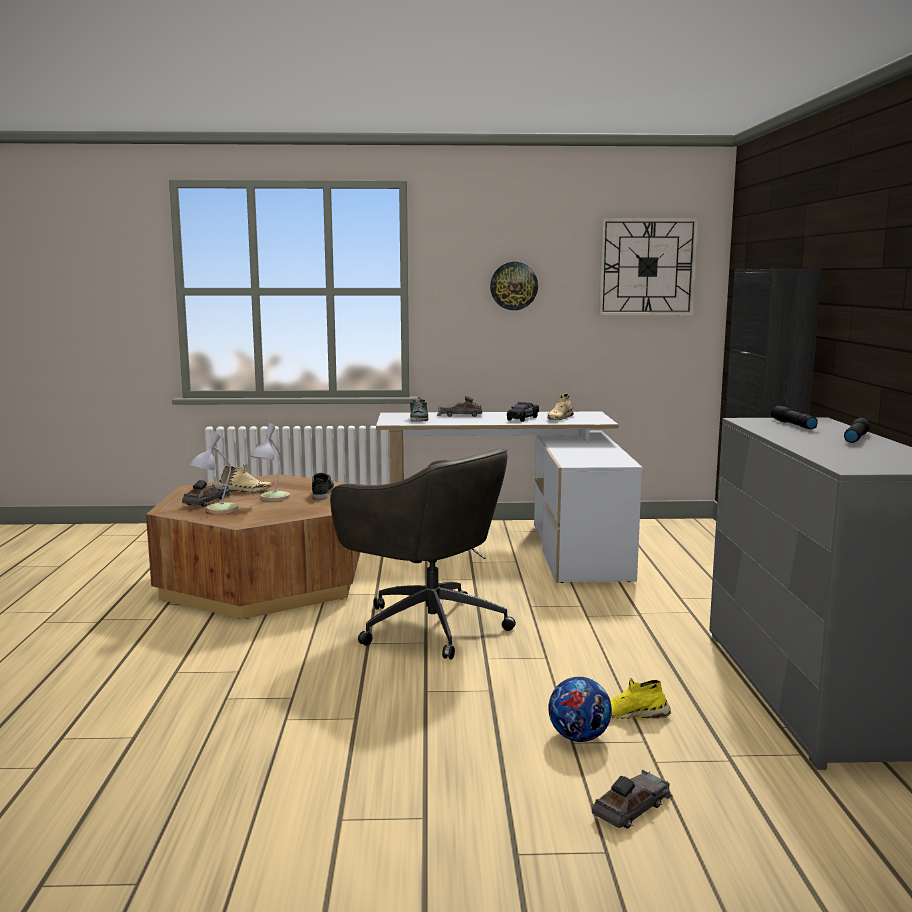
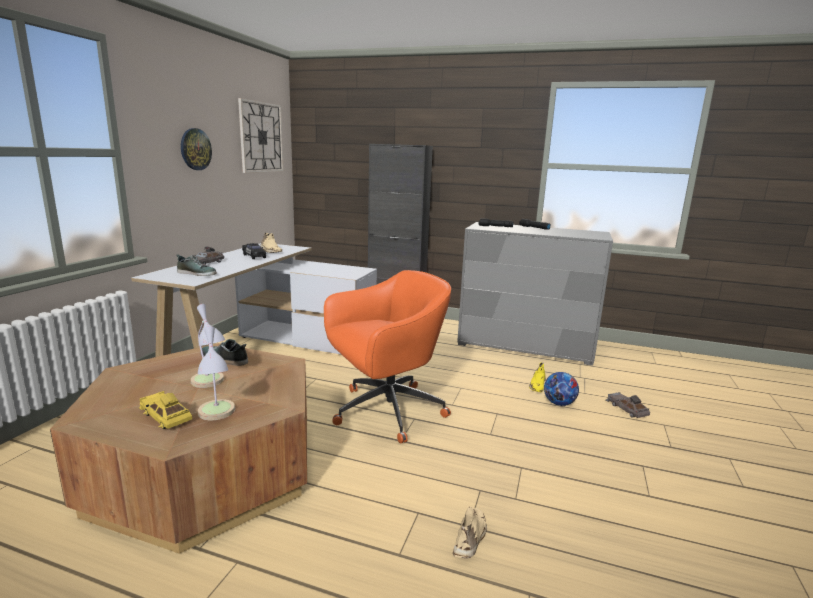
camera: 70 degrees left, 5 degrees up
grey toy car [182,480,231,507] -> yellow toy car [139,391,192,429]
beige shoe [218,464,271,492] -> beige shoe moved to [453,507,487,558]
grey office chair [330,448,516,660] -> orange office chair [324,270,451,443]

